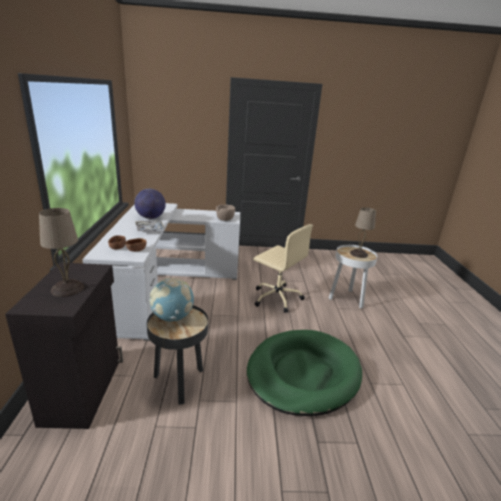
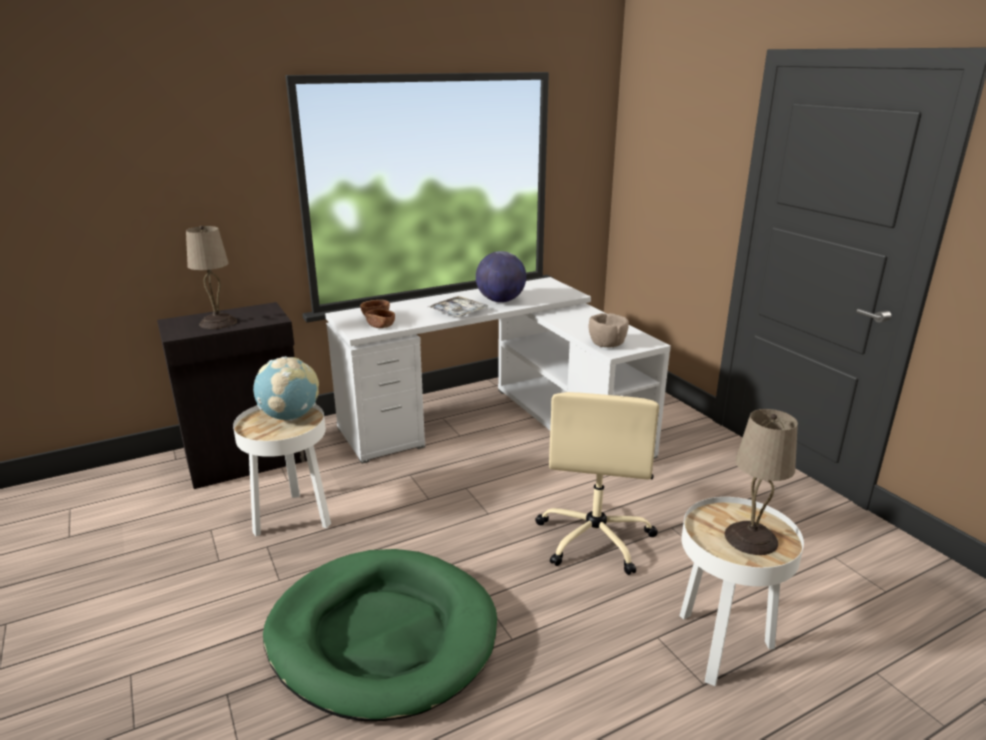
camera: 65 degrees right, 0 degrees up
black side table [147,305,208,405] -> white side table [233,404,331,536]

